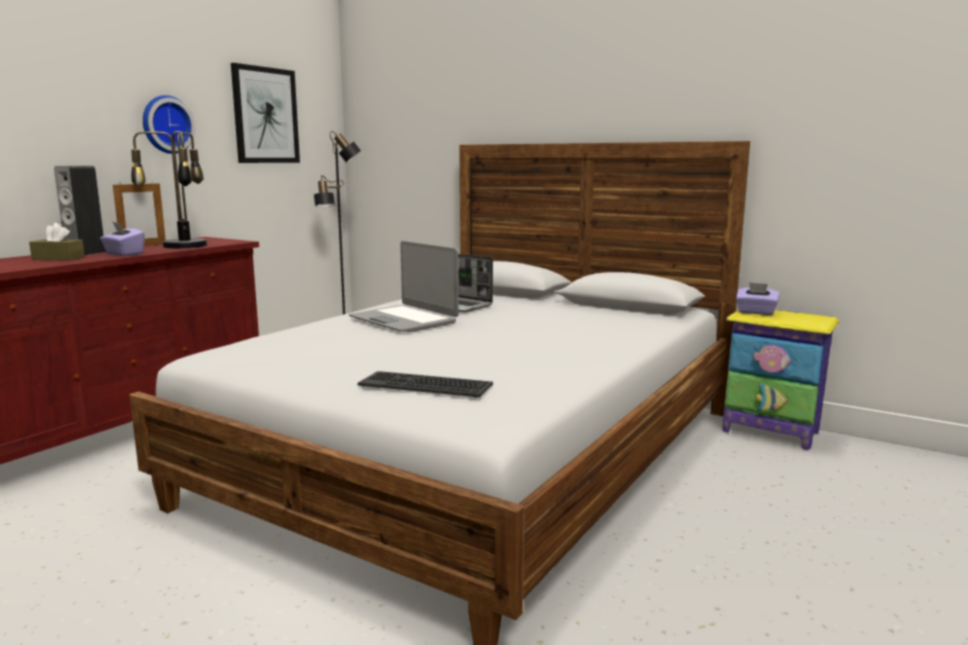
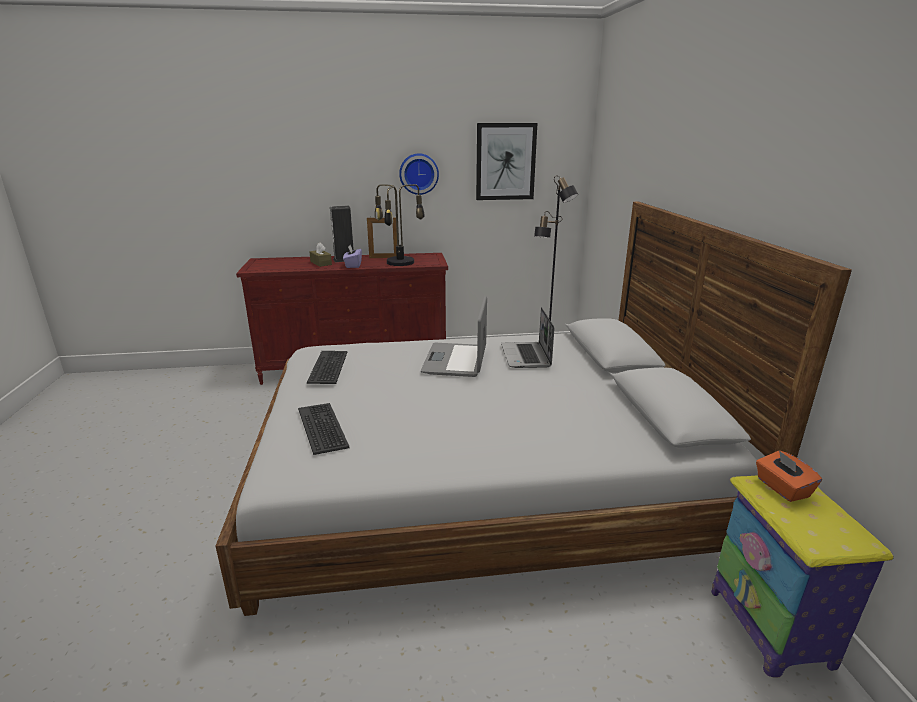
camera: 50 degrees right, 10 degrees up
purple tissue box [736,282,779,315] -> orange tissue box [756,450,822,502]
none -> keyboard [307,351,347,384]

